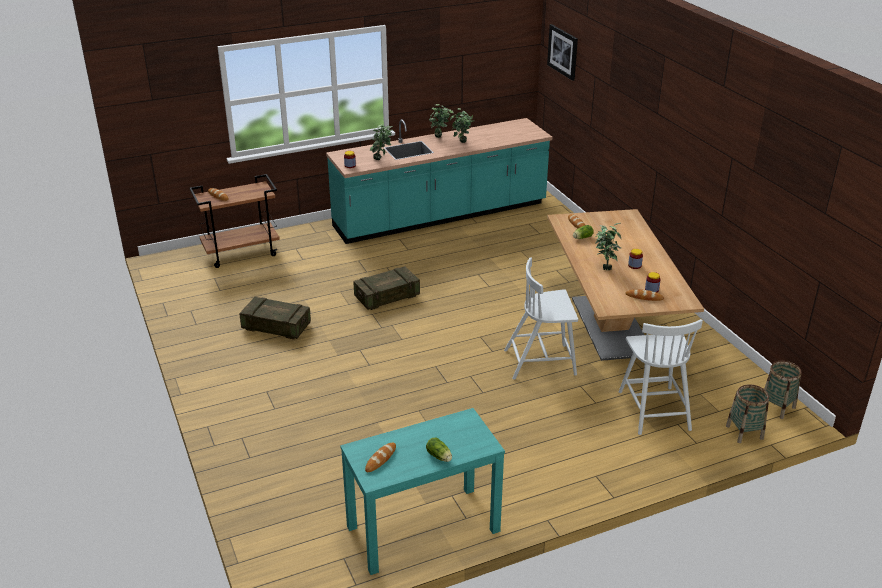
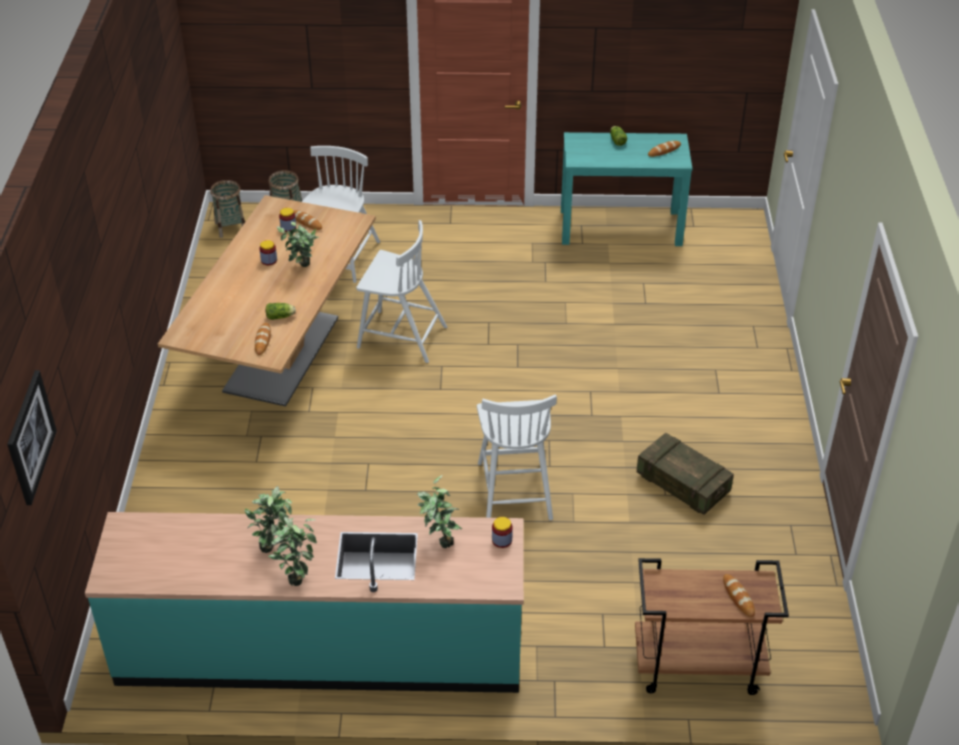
camera: 155 degrees left, 10 degrees up
crate [353,266,420,310] -> white chair [477,394,557,520]

